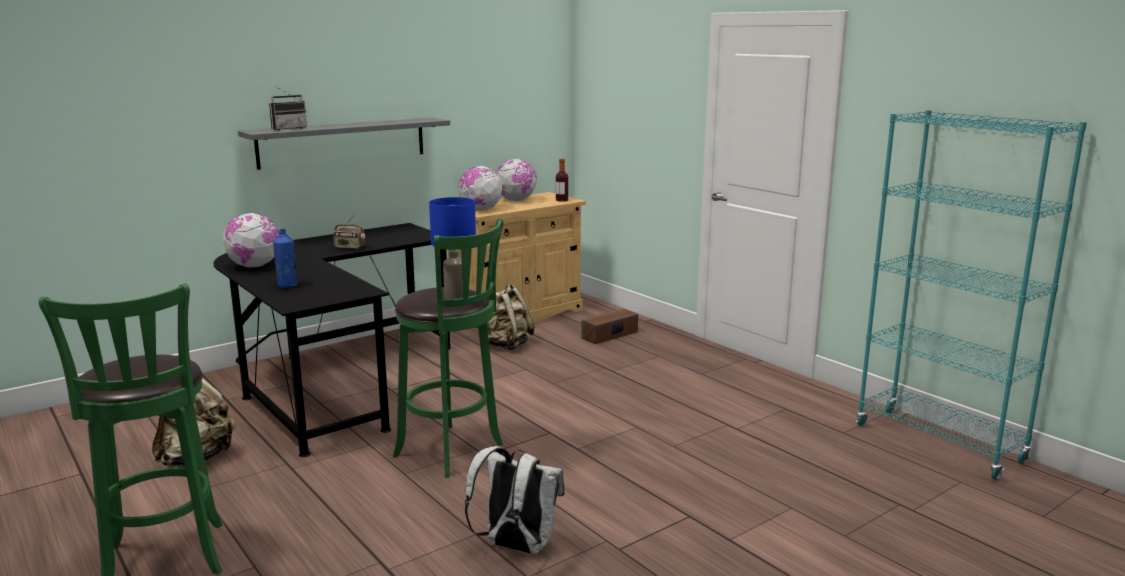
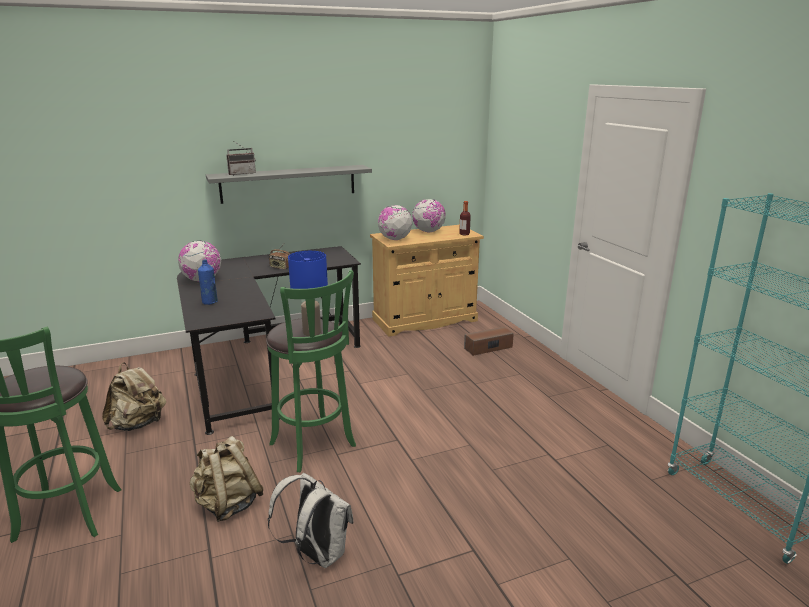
camera: 15 degrees right, 5 degrees up
beige backpack [487,284,535,350] -> beige backpack moved to [190,436,264,522]

